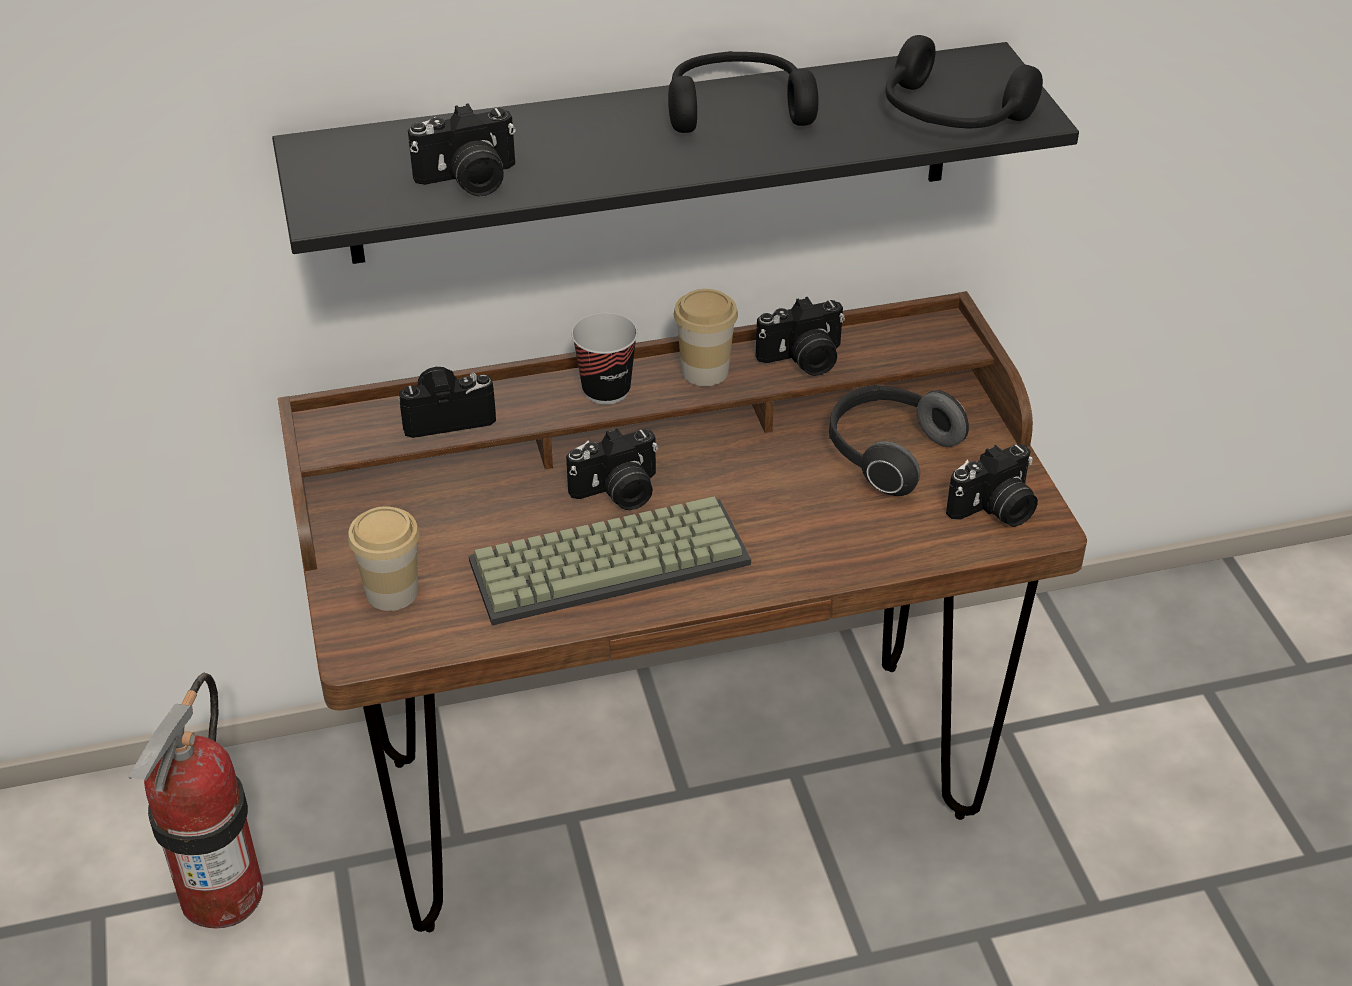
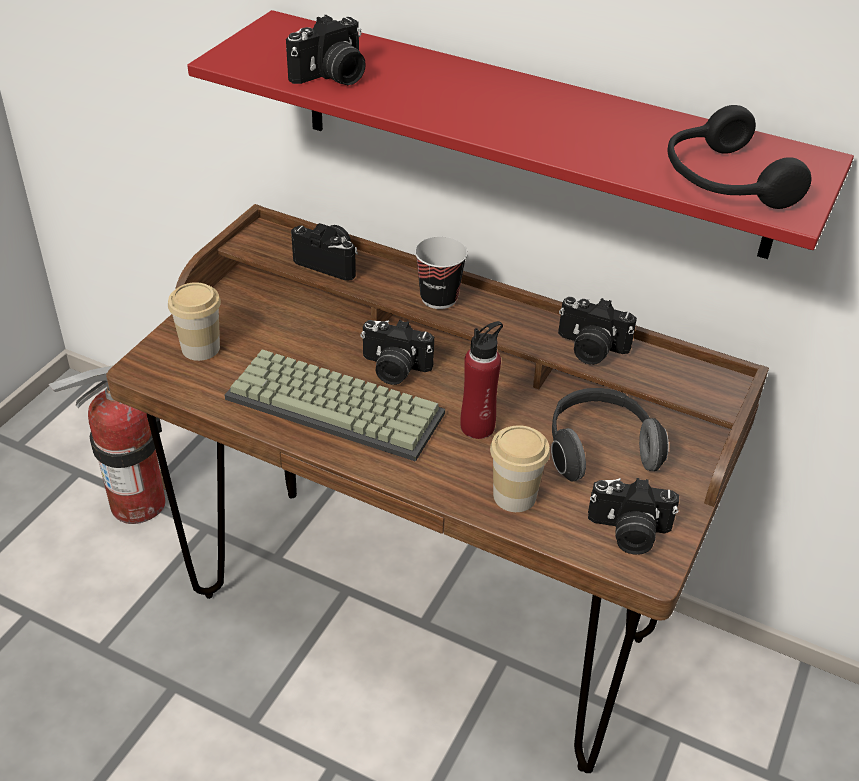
camera: 40 degrees right, 0 degrees up
black shelf [272,42,1079,264] -> red shelf [187,10,854,259]
camera [408,103,516,196] -> camera turned 60 degrees counterclockwise [286,15,366,85]
black headphones [668,51,818,133] -> none
cup [674,289,738,386] -> cup moved to [490,425,550,512]
none -> red bottle [460,321,503,439]

